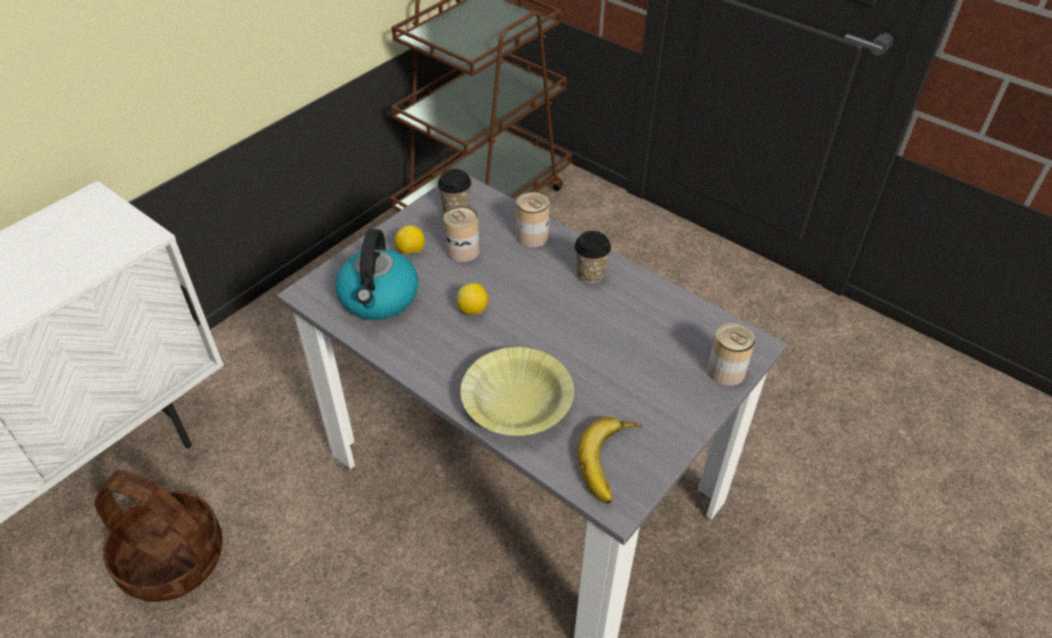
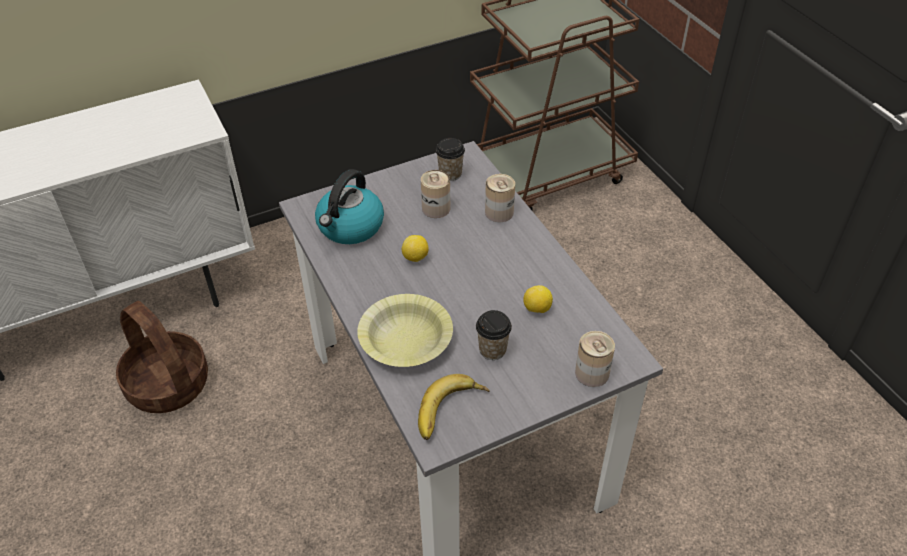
camera: 25 degrees right, 0 degrees up
lemon [394,225,425,254] -> lemon moved to [523,285,553,313]
cup [574,231,611,284] -> cup moved to [476,310,512,360]

